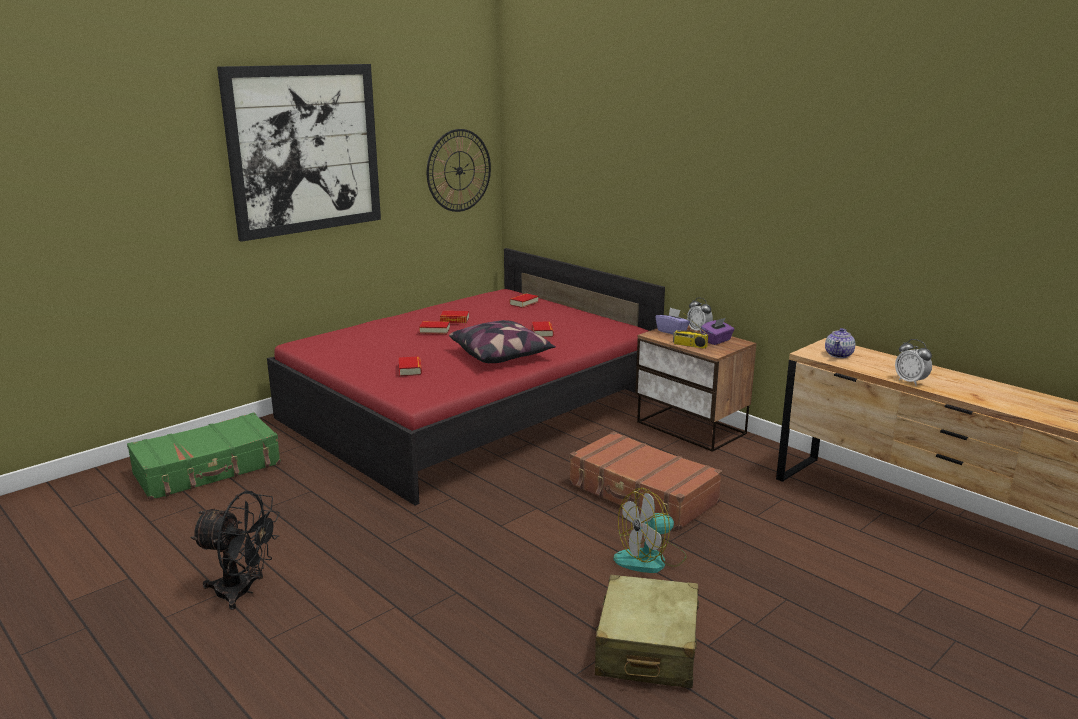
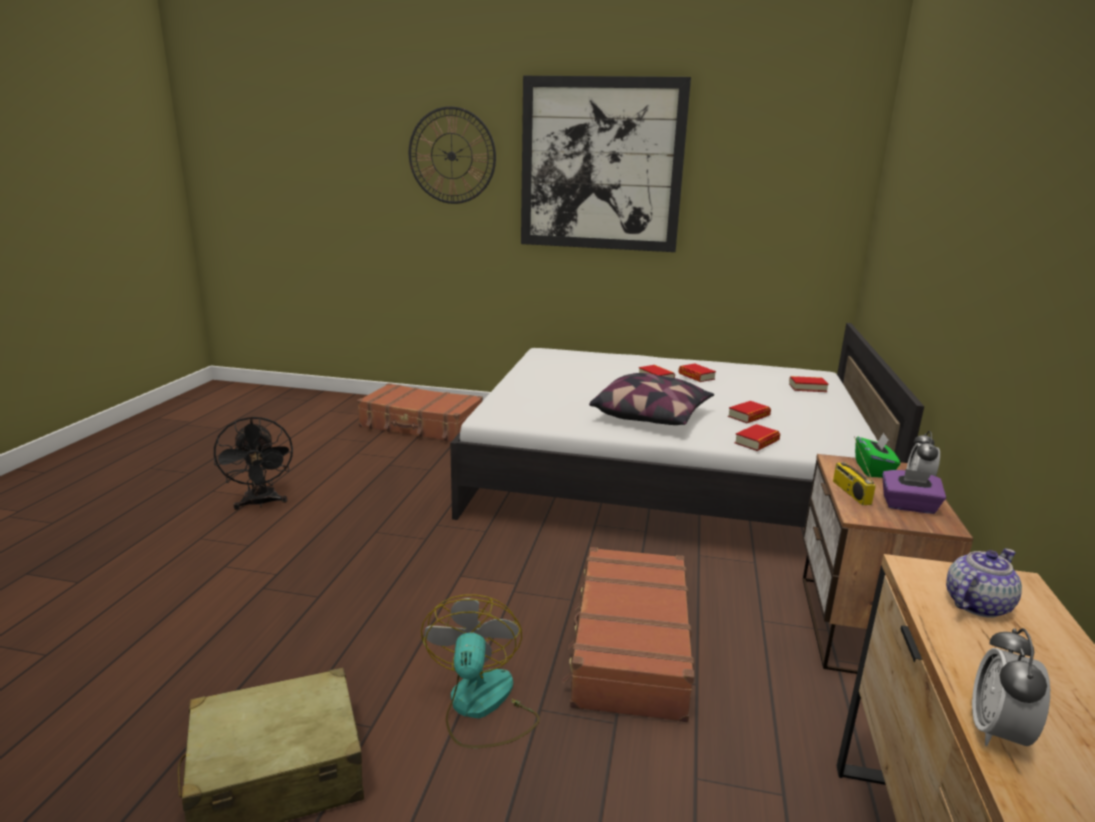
camera: 55 degrees right, 0 degrees up
green suitcase [127,413,281,500] -> brown suitcase [357,383,483,442]
red bed [267,248,665,506] -> white bed [450,323,924,527]
book [399,356,422,376] -> book moved to [735,424,780,451]
wall clock [427,129,491,212] -> wall clock moved to [409,106,496,204]
fan [614,488,687,573] -> fan turned 60 degrees clockwise [421,594,540,748]
purple tissue box [655,308,690,335] -> green tissue box [855,433,900,478]
teapot [825,328,855,358] -> teapot turned 150 degrees clockwise [946,548,1022,618]

